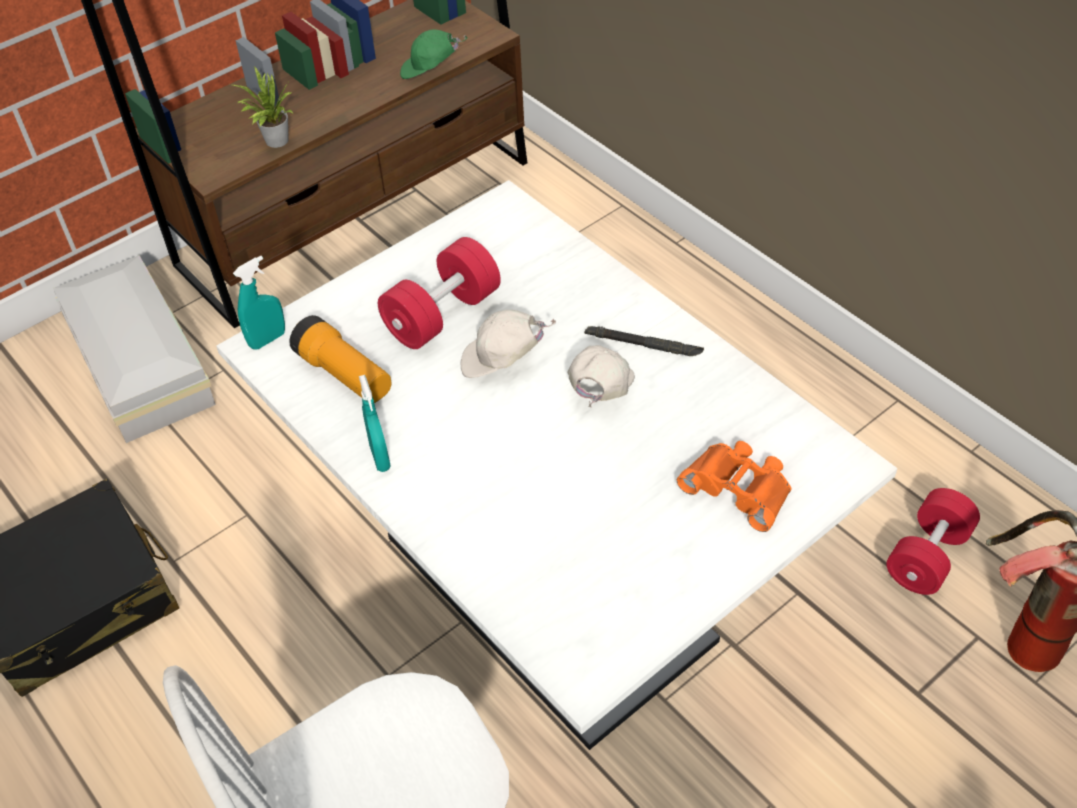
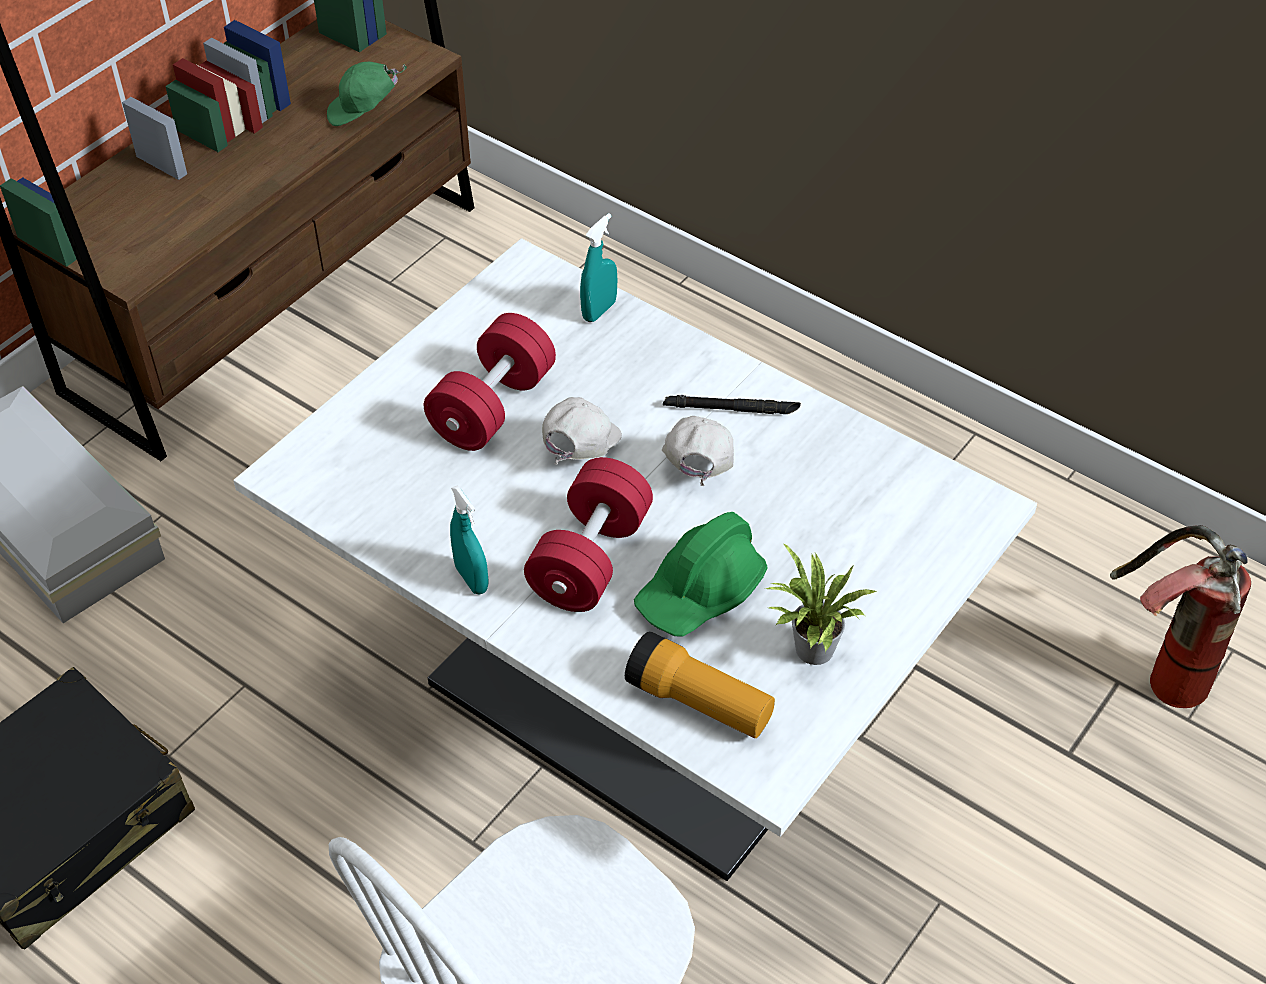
camera: 15 degrees left, 0 degrees up
potted plant [233,66,293,148] -> potted plant moved to [766,543,876,665]
turquoise spray bottle [233,256,285,349] -> turquoise spray bottle moved to [580,213,617,322]
flashlight [289,315,391,403] -> flashlight moved to [625,632,775,738]
white cap [461,310,556,378] -> white cap turned 135 degrees clockwise [542,397,622,465]
orange binoculars [677,441,792,532] -> none
red dumbbell [886,488,980,595] -> red dumbbell moved to [524,457,653,612]
none -> green hard hat [634,512,767,637]

